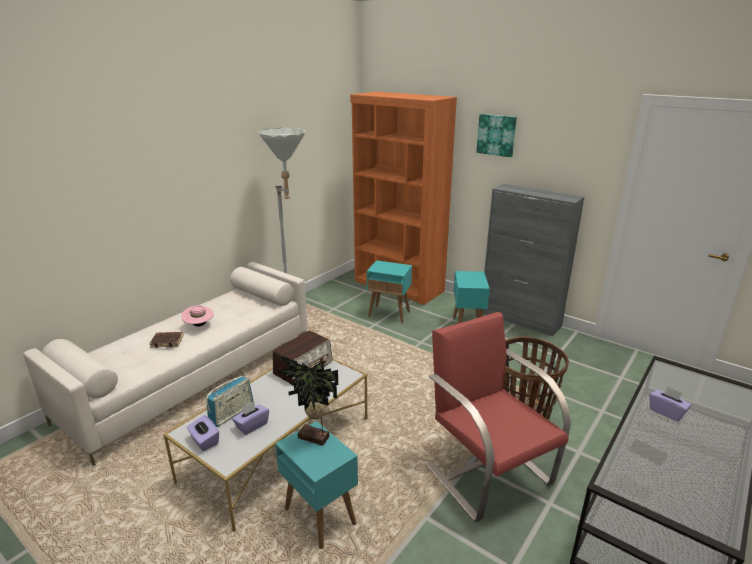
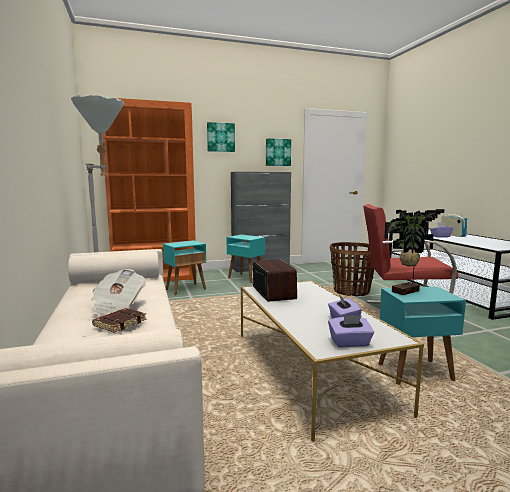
camera: 55 degrees left, 15 degrees down
pink hat [181,305,214,327] -> newspaper [91,269,146,315]
radio [206,376,253,427] -> radio moved to [441,213,467,237]
none -> picture [266,138,291,166]

